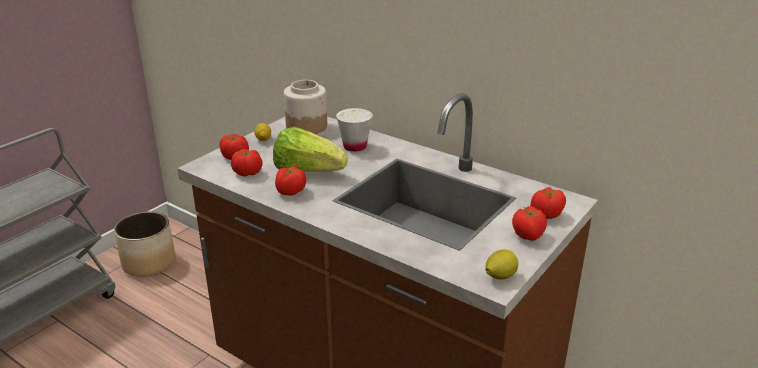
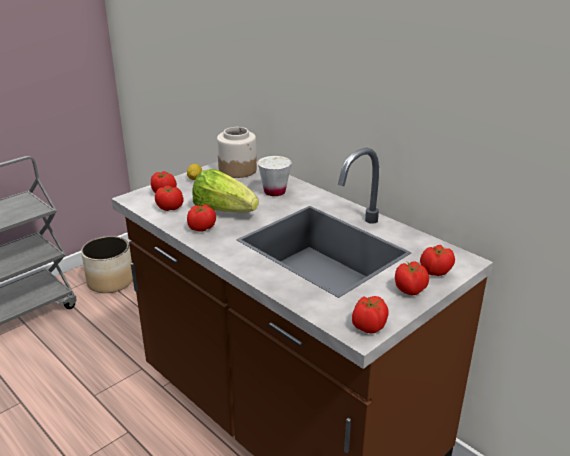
camera: 10 degrees right, 0 degrees up
lemon [485,250,519,280] -> tomato [352,296,389,334]

